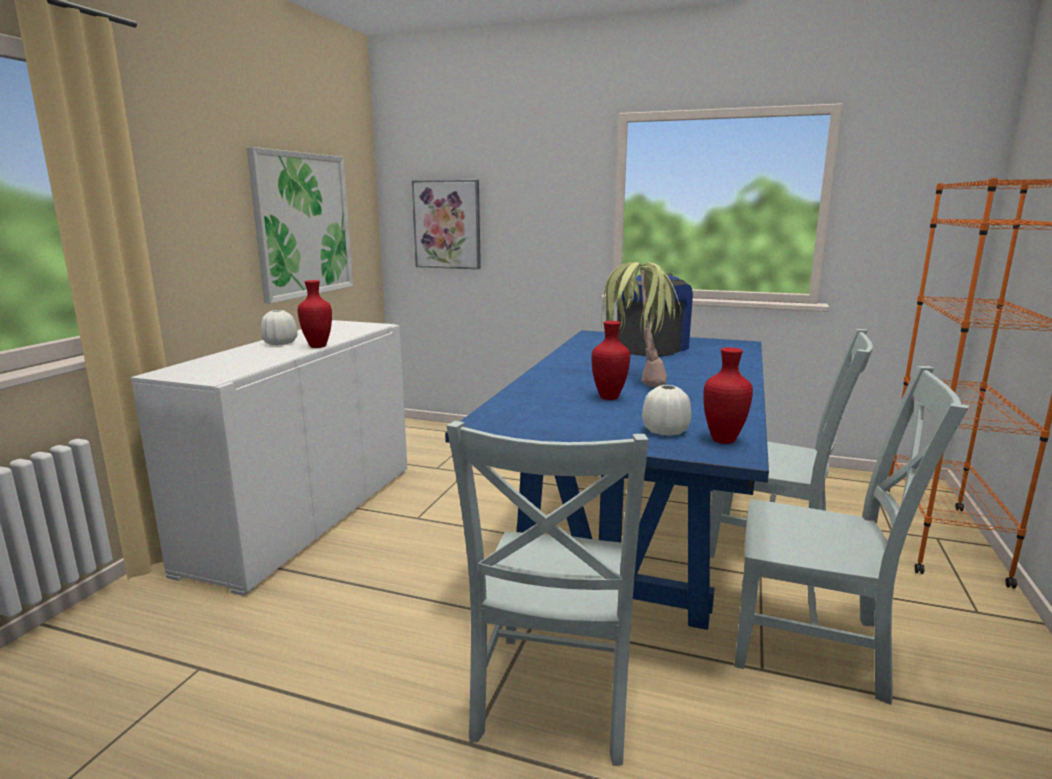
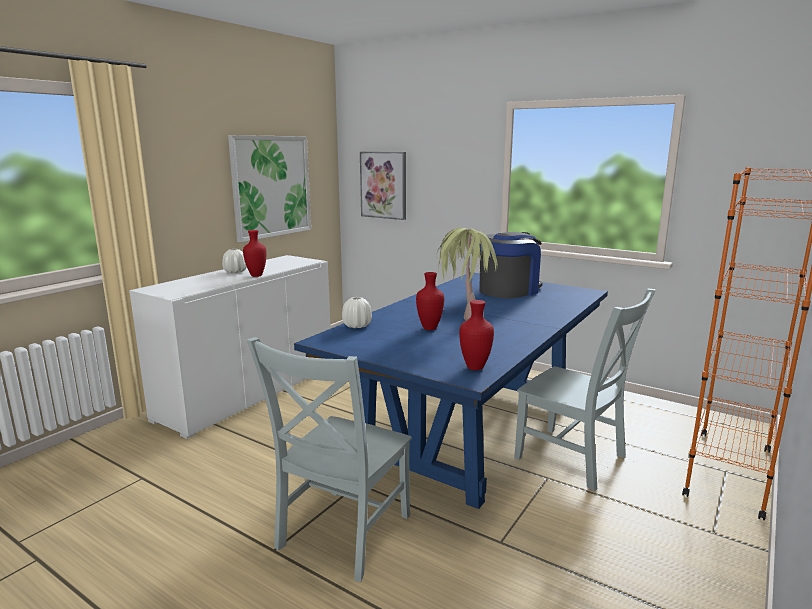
camera: 15 degrees right, 0 degrees up
white vase [642,385,691,436] -> white vase moved to [342,297,372,328]
grey chair [734,366,969,705] -> none

